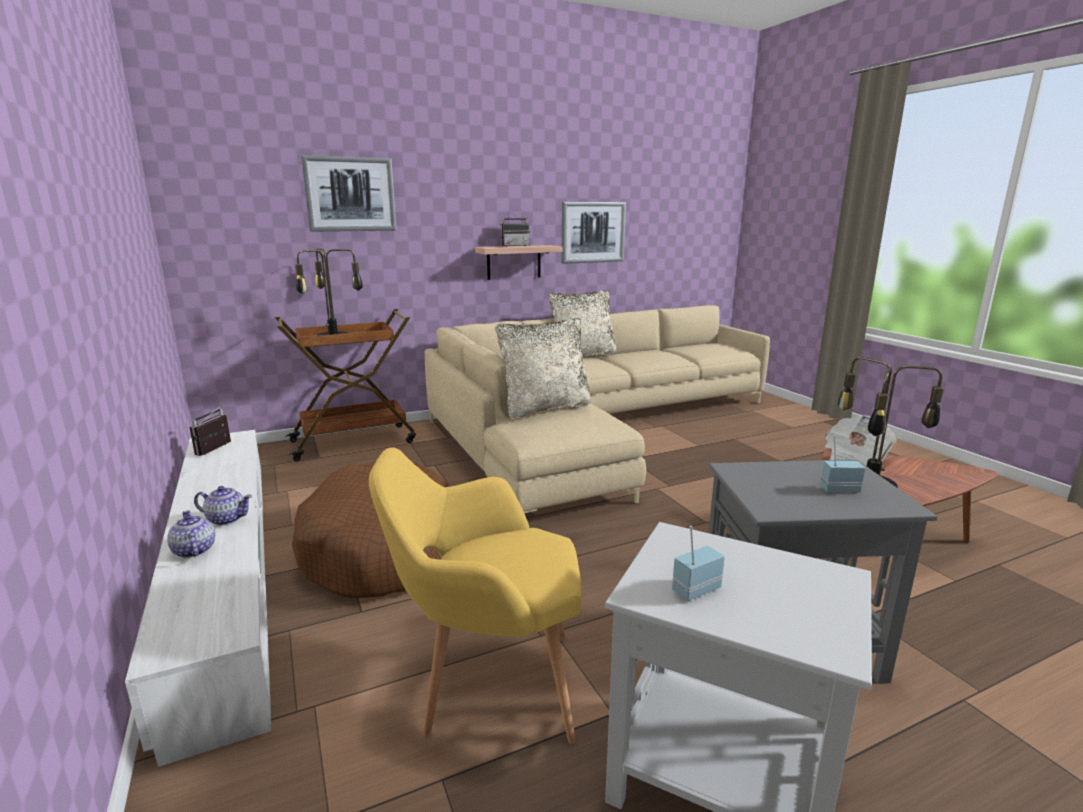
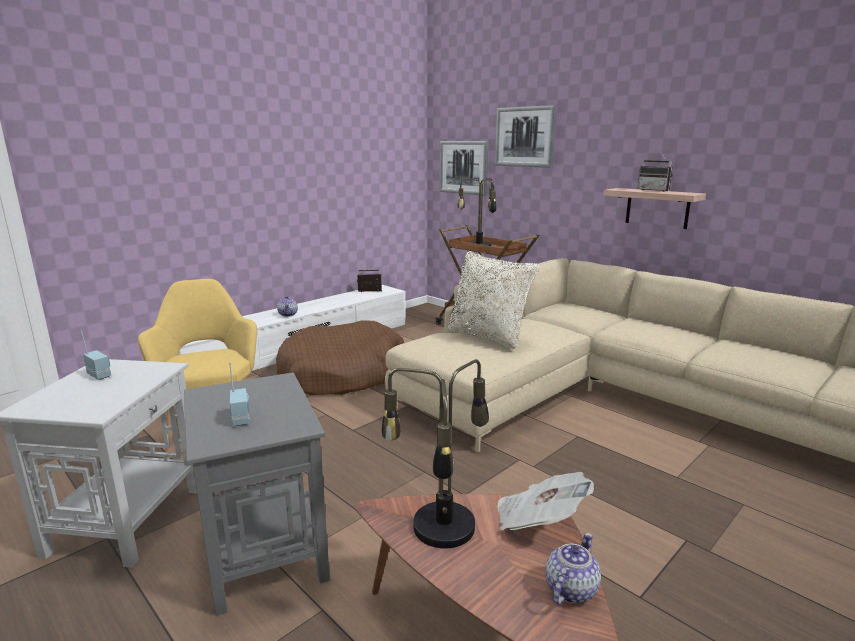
camera: 70 degrees right, 0 degrees up
teapot [167,510,215,558] -> teapot moved to [545,533,601,605]
beige pillow [548,290,616,356] -> none
picture [561,202,626,264] -> picture moved to [439,141,488,196]

